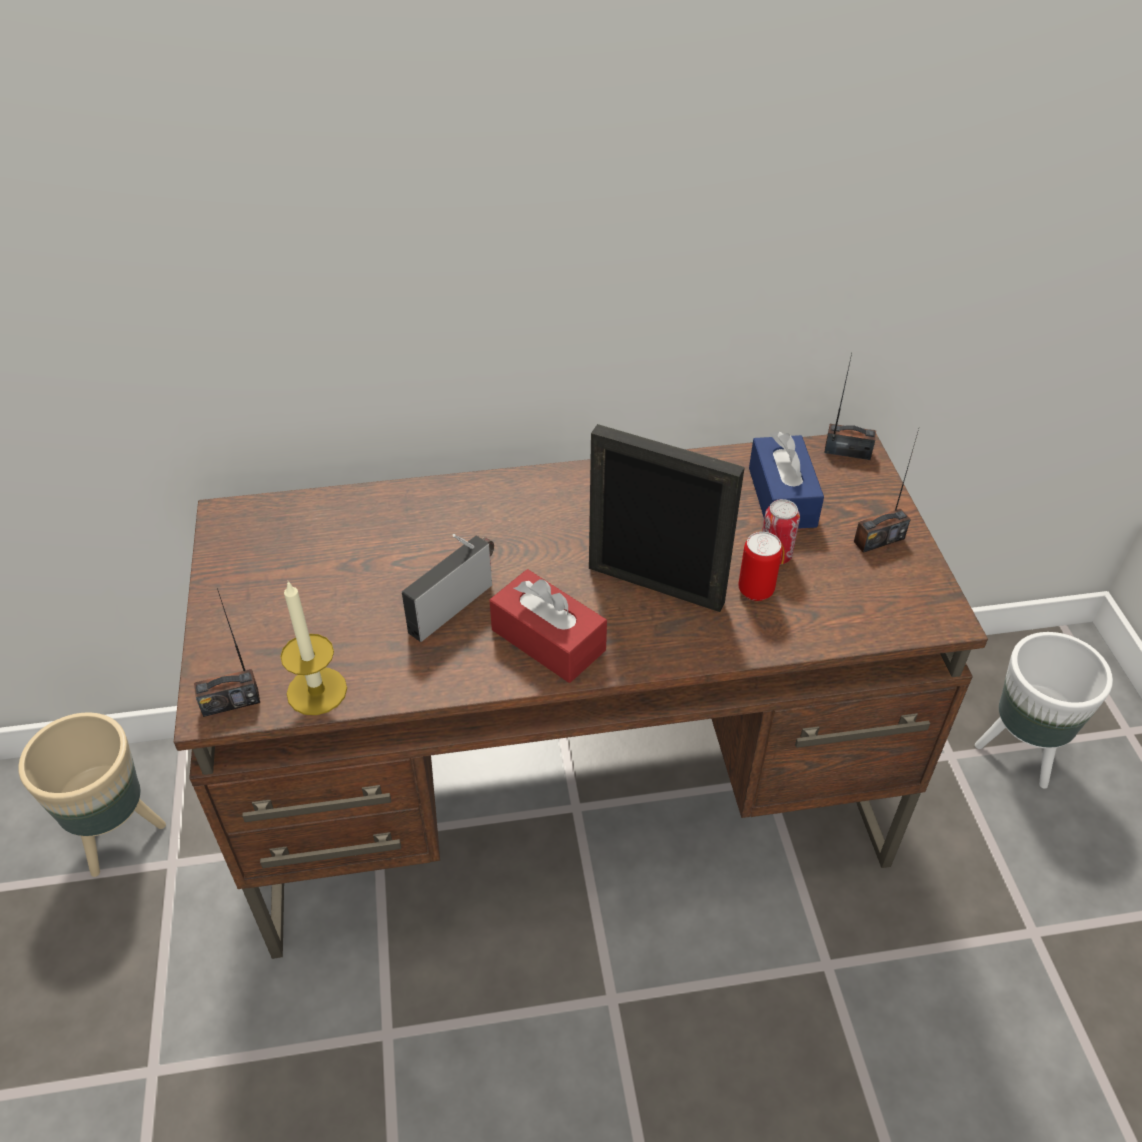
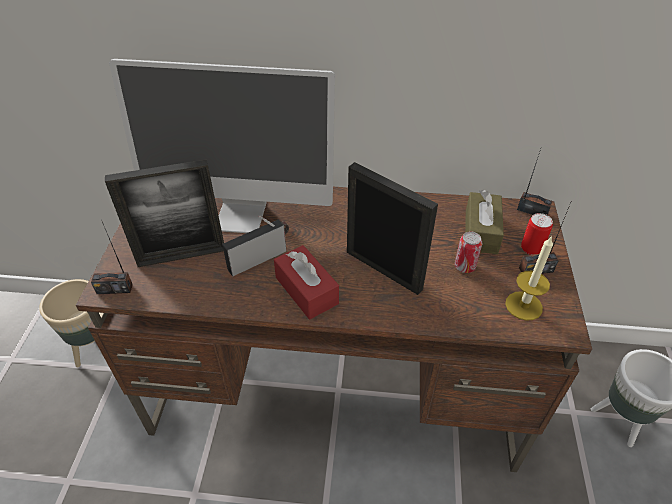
camera: 15 degrees right, 0 degrees up
candle [280,580,347,715] -> candle moved to [505,236,553,321]
can [738,532,782,601] -> can moved to [521,213,553,255]
blue tissue box [749,431,824,529] -> brown tissue box [465,190,504,254]
none -> picture frame [105,159,224,267]
none -> monitor [109,59,335,233]

